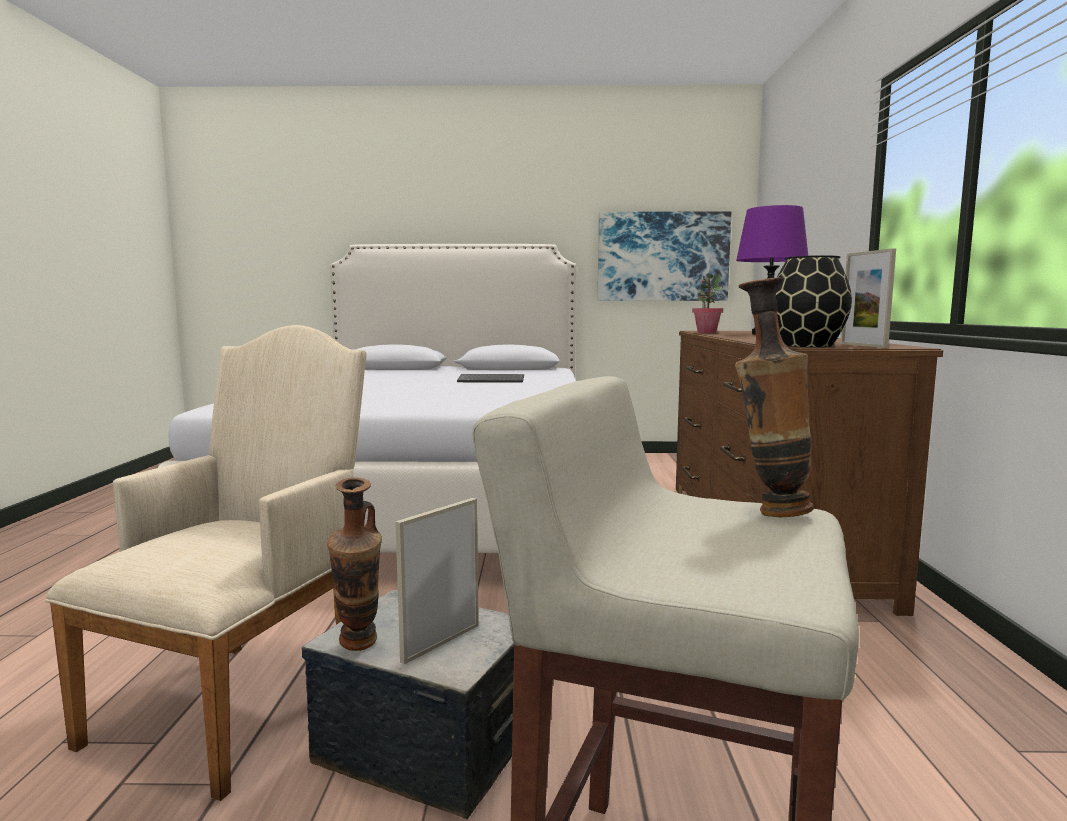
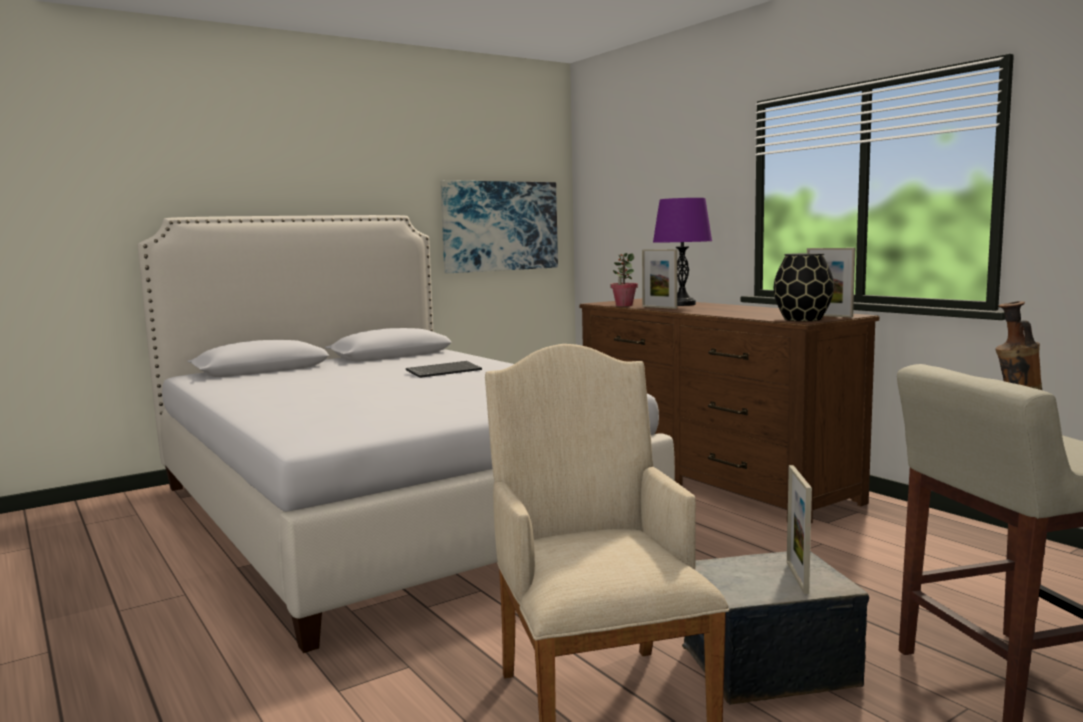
camera: 35 degrees left, 0 degrees up
vase [327,478,382,651] -> none
none -> picture frame [642,249,677,309]

